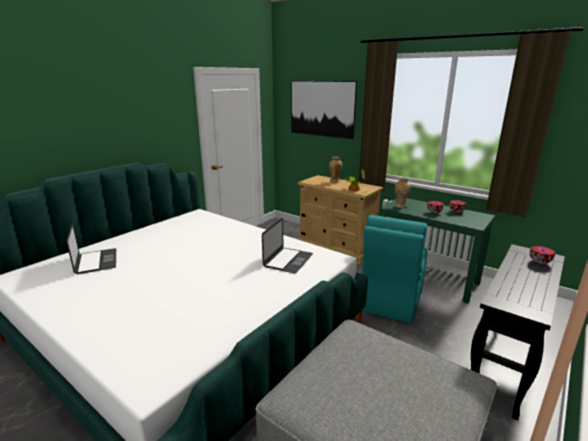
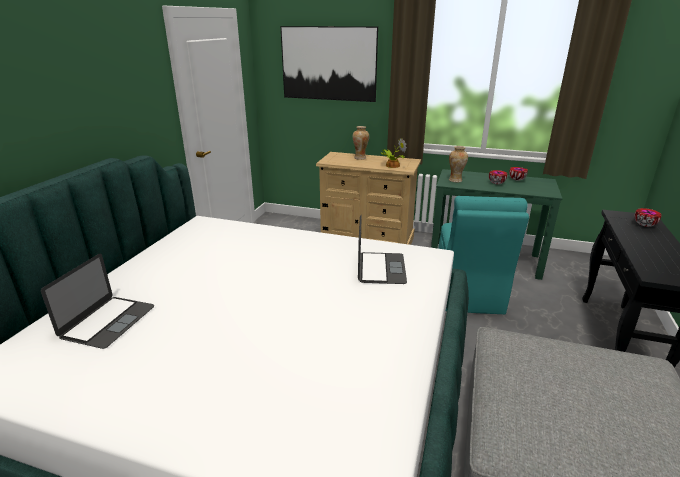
camera: 20 degrees left, 5 degrees up
laptop [66,223,116,274] -> laptop turned 60 degrees clockwise [41,254,154,349]

